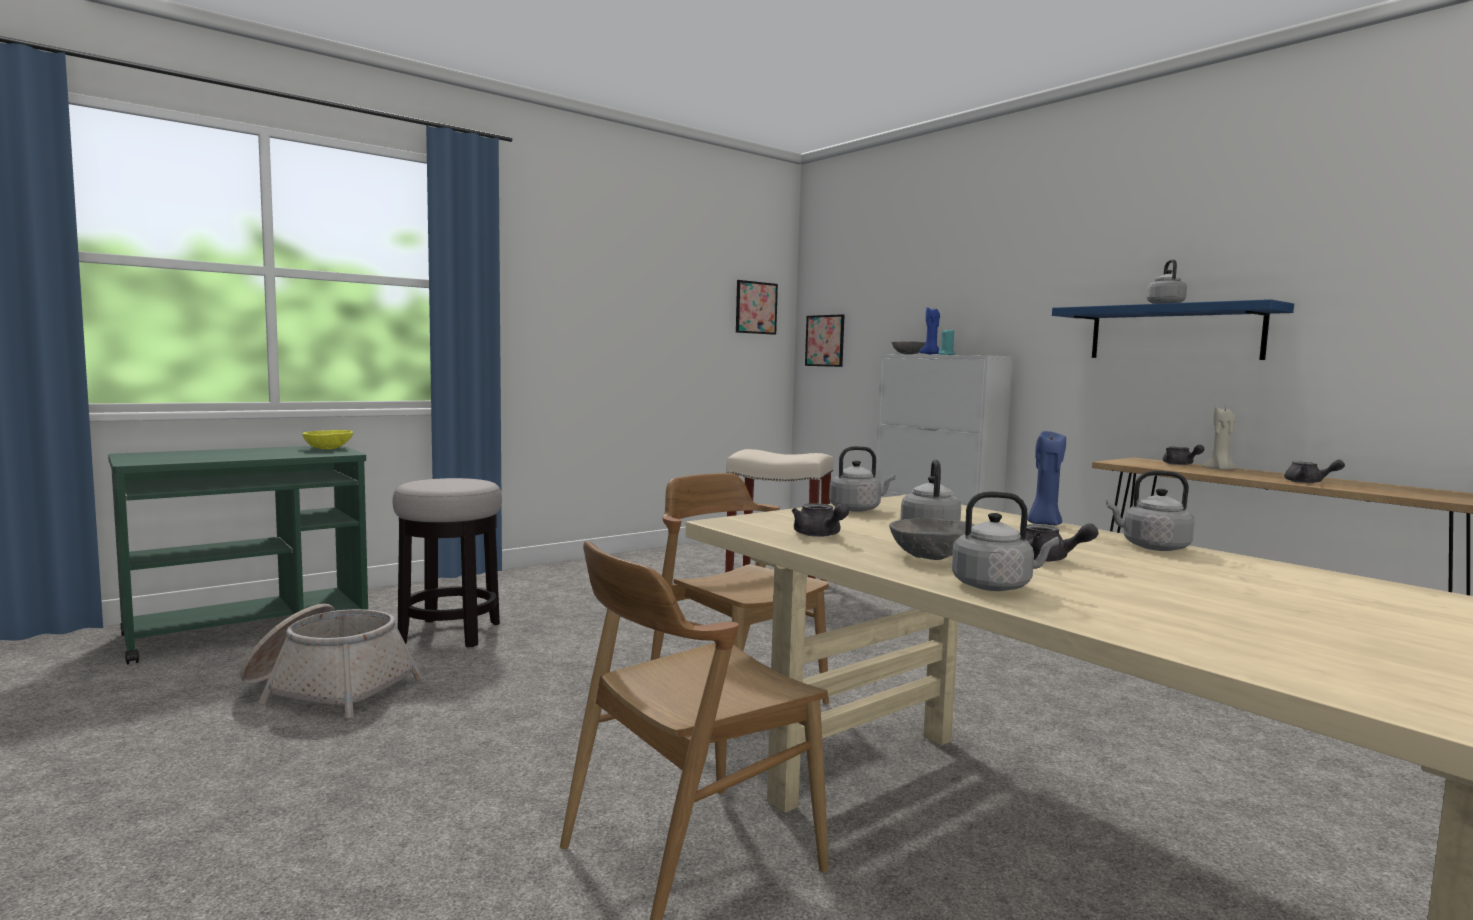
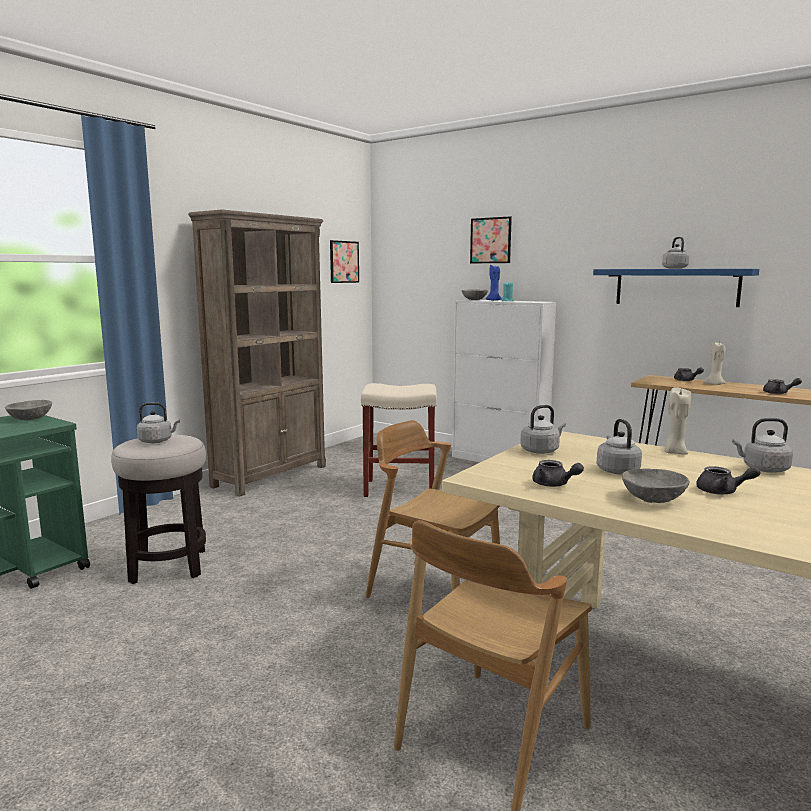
camera: 15 degrees left, 5 degrees up
basket [240,604,423,718] -> none
yellow bowl [302,430,353,449] -> grey bowl [5,400,52,420]
picture [805,314,844,367] -> picture moved to [470,216,512,263]
grey kettle [952,492,1059,591] -> grey kettle moved to [137,402,180,443]
blue candle [1027,431,1066,526] -> beige candle [664,387,691,455]
none -> brown bookcase [188,209,326,496]

